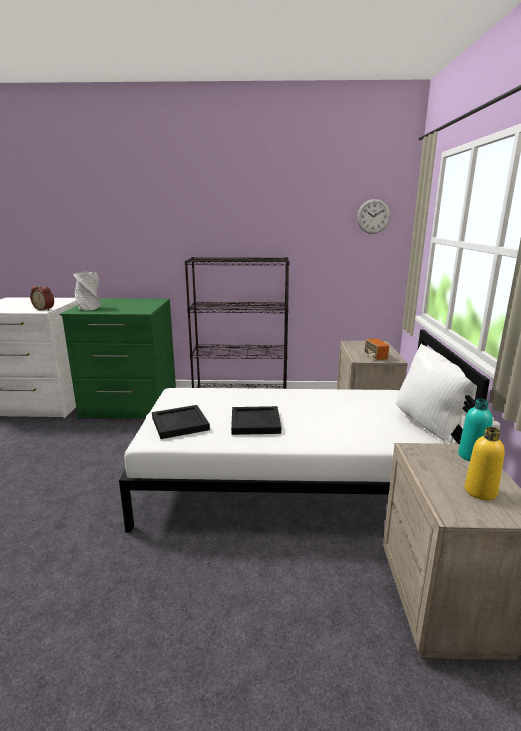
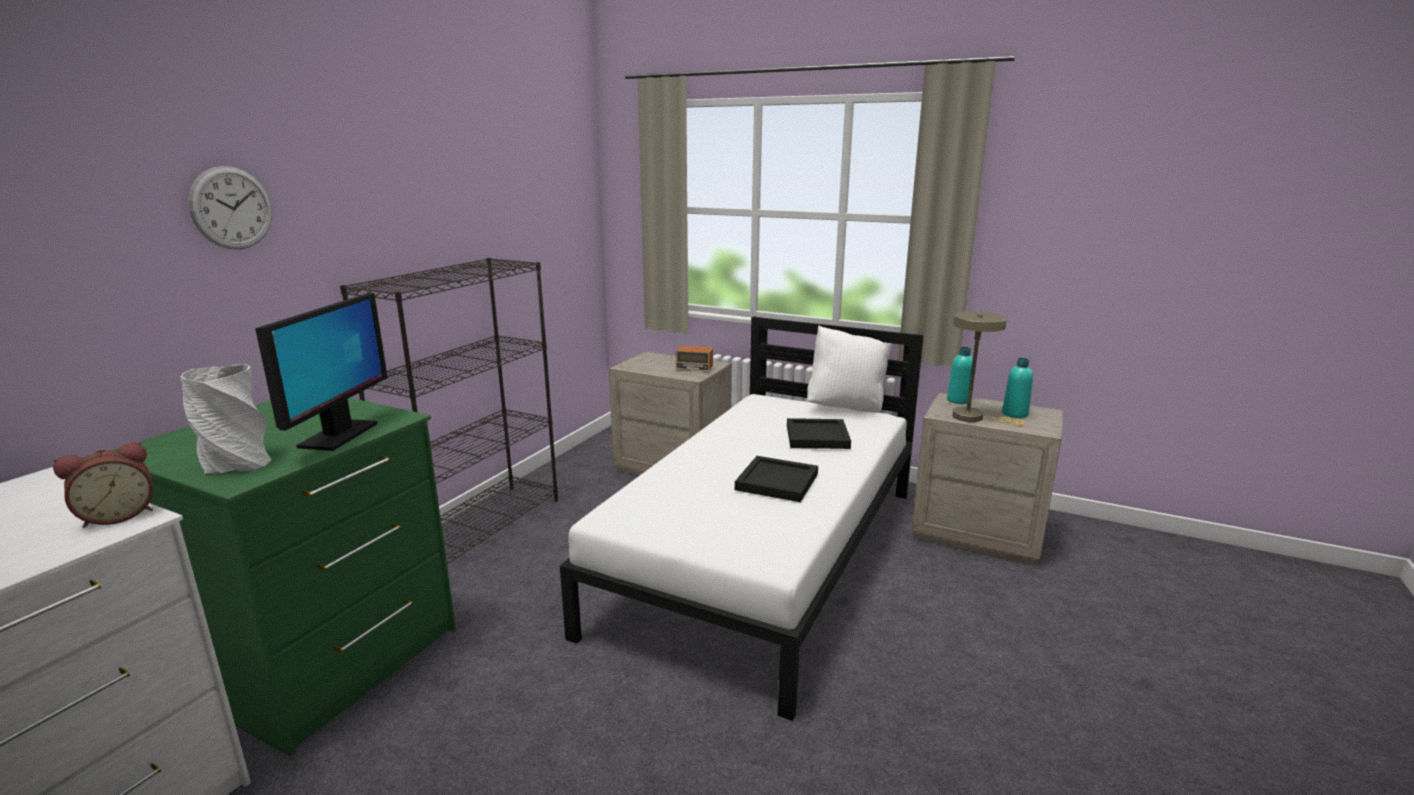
camera: 65 degrees left, 0 degrees up
black tray [152,405,210,439] -> black tray moved to [787,418,851,449]
wall clock [357,199,390,234] -> wall clock moved to [188,166,272,249]
yellow bottle [465,427,505,500] -> turquoise bottle [1002,358,1033,418]
none -> monitor [255,293,388,451]
none -> beige table lamp [952,311,1024,426]

